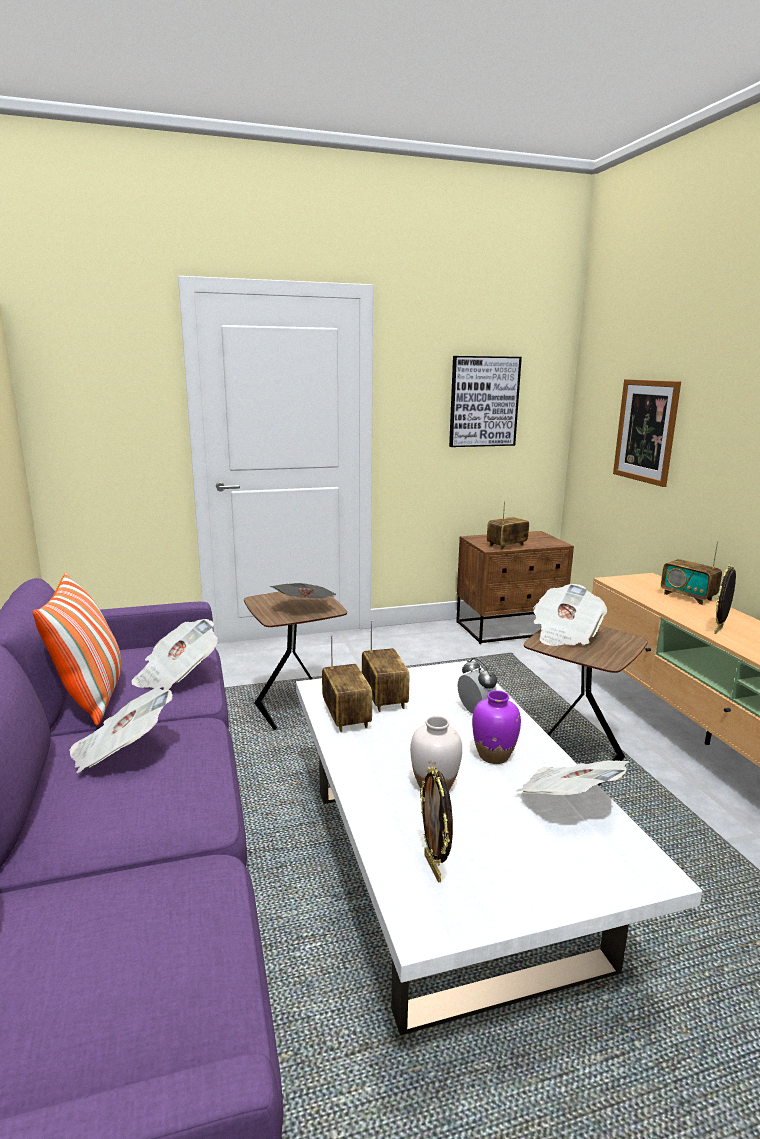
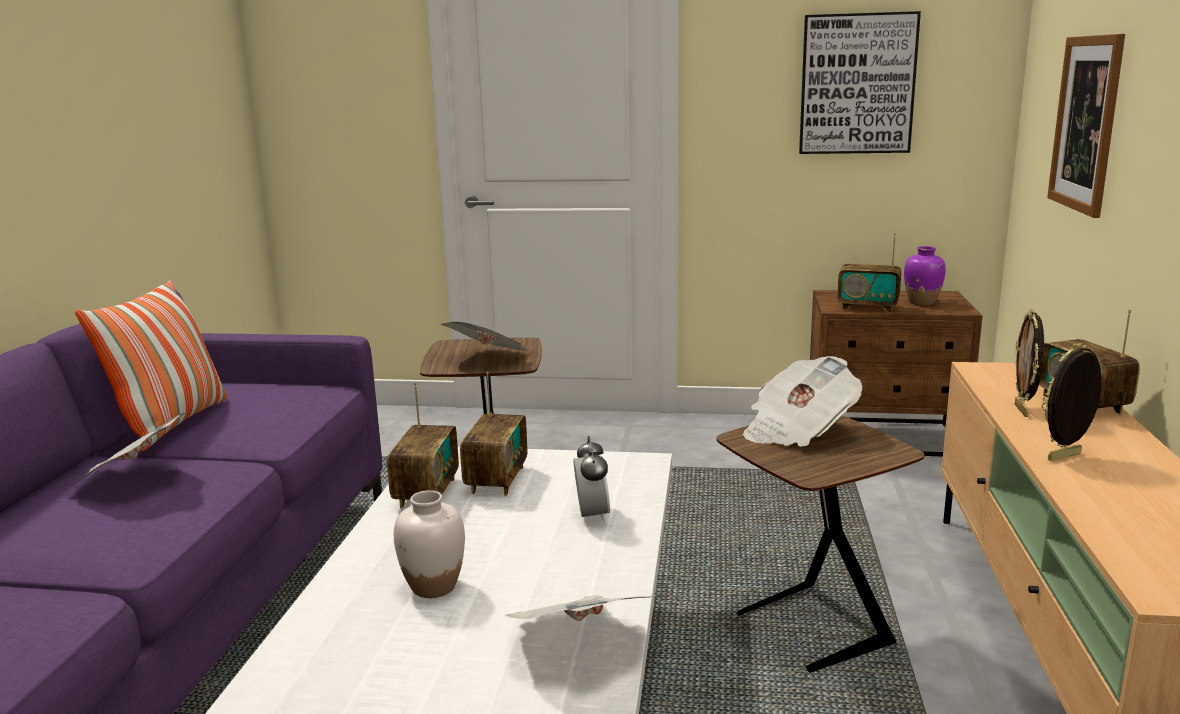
camera: 25 degrees right, 0 degrees up
newspaper [131,619,218,690] -> none
picture frame [420,767,453,882] -> picture frame moved to [1015,309,1044,417]
purple vase [472,690,521,764] -> purple vase moved to [904,246,946,306]
radio [487,501,529,550] -> radio turned 150 degrees counterclockwise [837,233,901,313]

